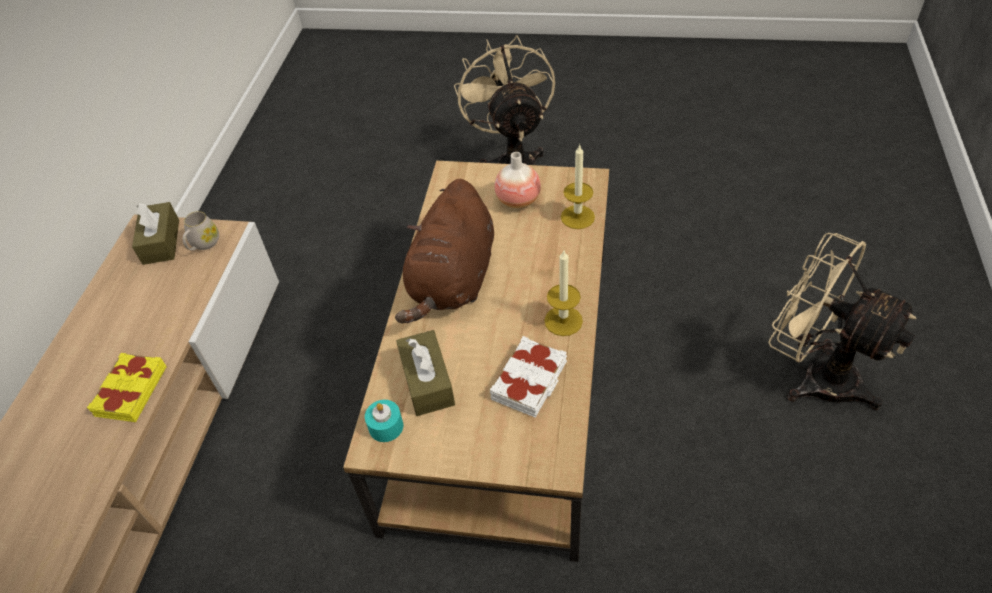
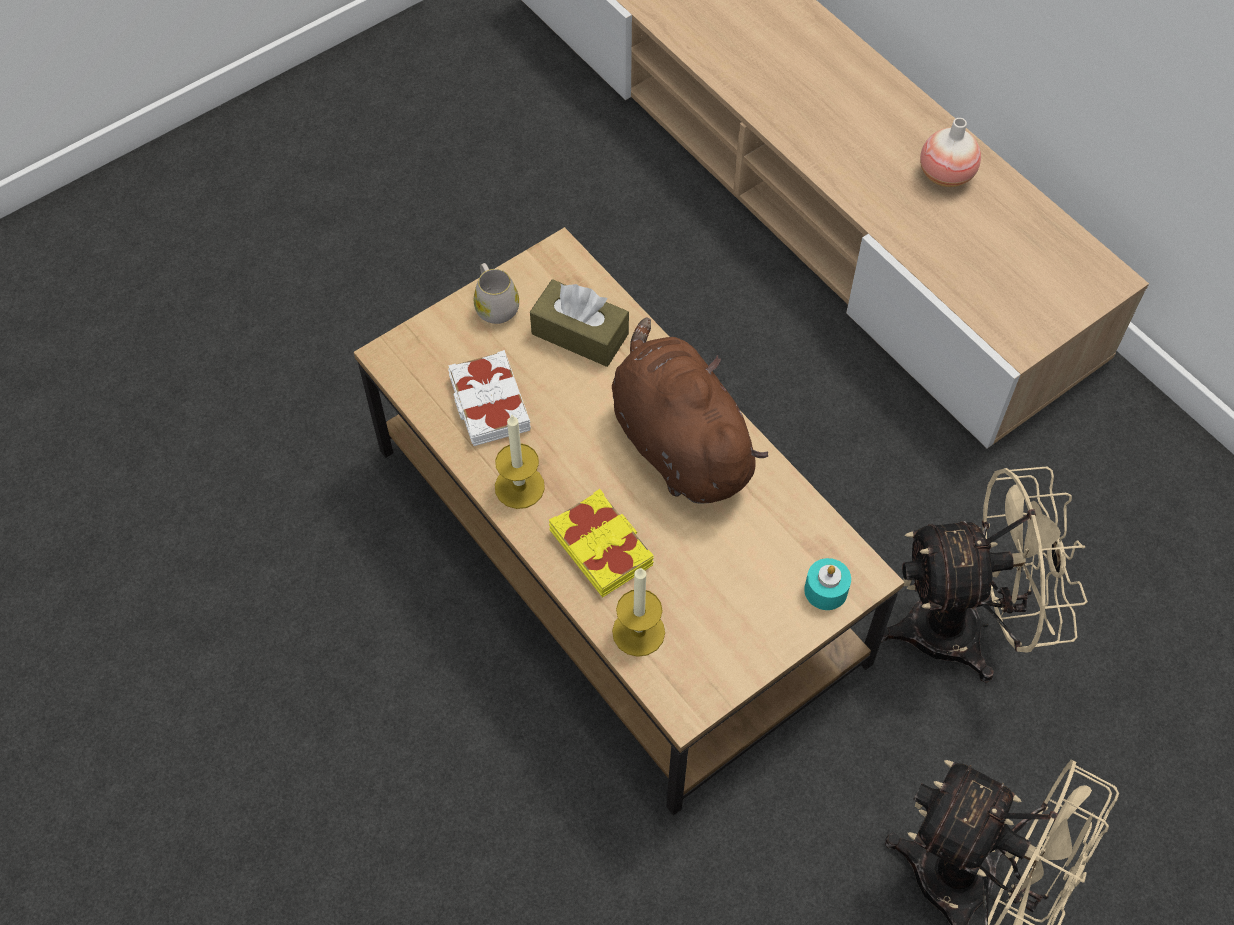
camera: 130 degrees right, 10 degrees up
yellow book [87,353,167,422] -> yellow book moved to [549,489,654,598]
brown tissue box [132,202,179,265] -> none
white mug [183,211,219,251] -> white mug moved to [474,263,519,324]
turquoise candle [365,400,403,442] -> turquoise candle moved to [804,558,851,610]
vase [495,152,541,208] -> vase moved to [920,118,981,187]
beige fan [768,233,917,410] -> beige fan moved to [881,466,1088,683]

